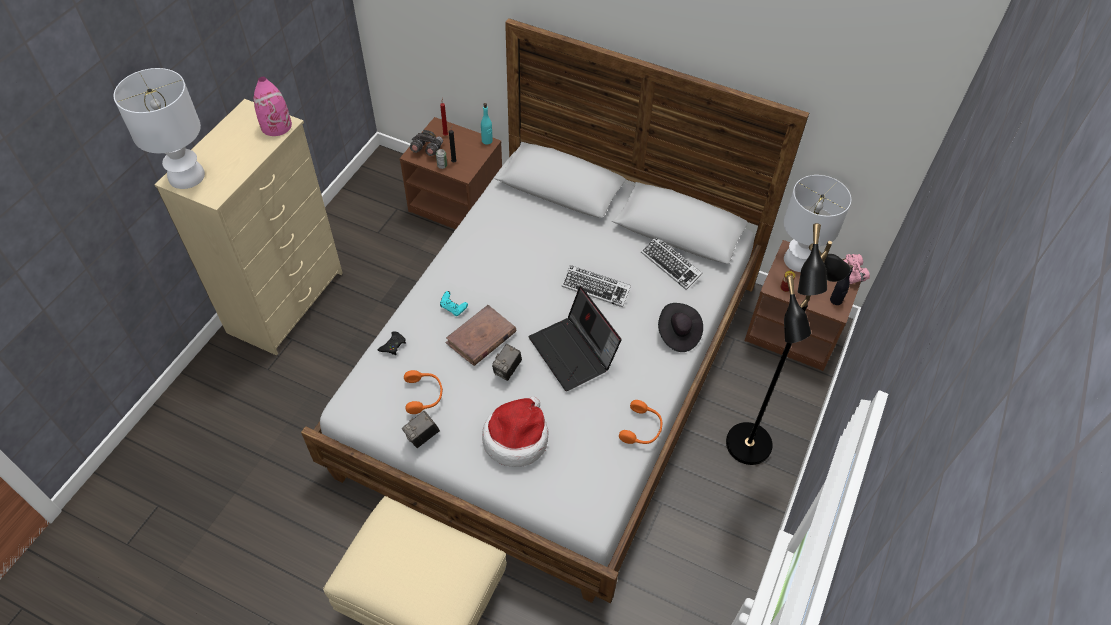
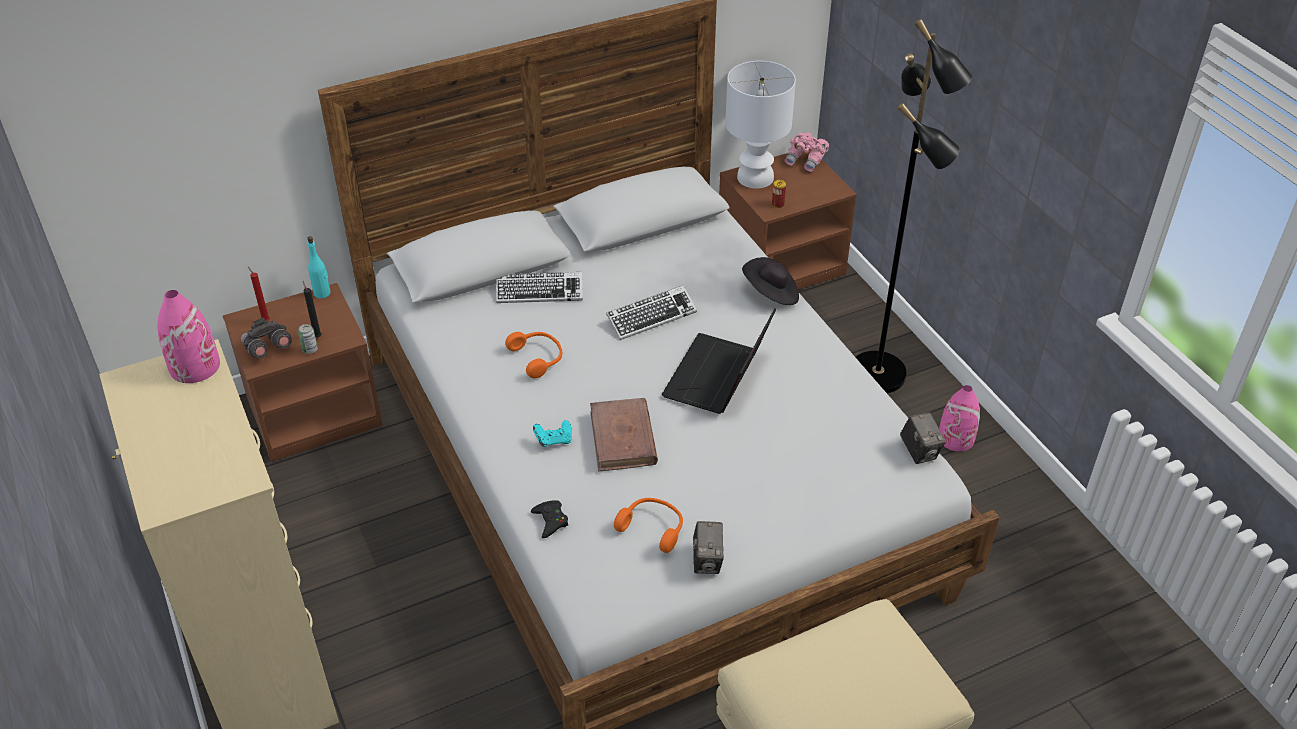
camera: 50 degrees left, 10 degrees down
white table lamp [114,68,205,189] -> none
hat [482,396,549,467] -> none
camera [492,344,522,381] -> camera moved to [900,412,946,464]
laptop [529,286,622,391] -> laptop turned 105 degrees clockwise [662,309,776,414]
orange headphones [619,400,662,444] -> orange headphones moved to [505,332,562,379]
keyboard [641,238,703,290] -> keyboard moved to [496,272,583,303]
black bottle [830,265,853,305] -> none
none -> pink vase [939,385,980,451]

